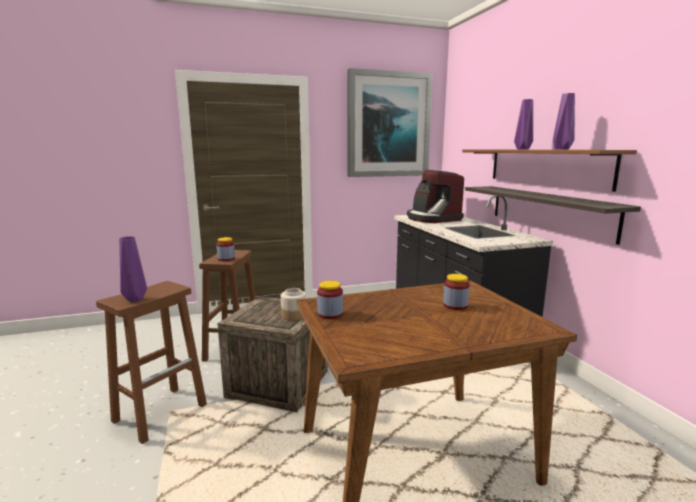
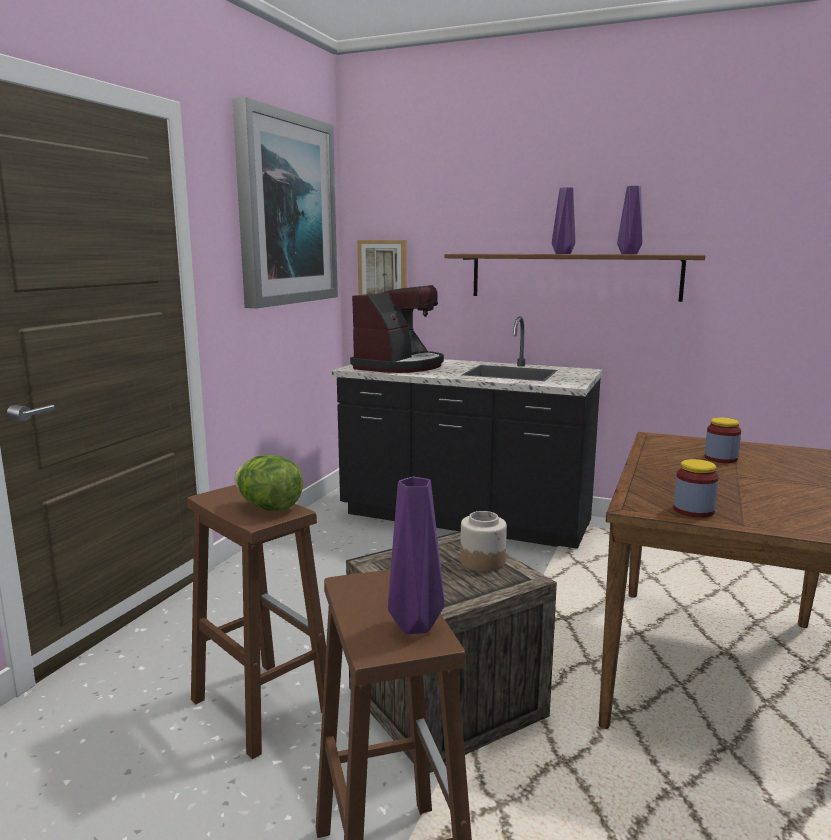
camera: 50 degrees left, 0 degrees up
jar [217,237,235,261] -> lettuce [235,455,303,511]
coffee machine [407,170,464,223] -> coffee machine turned 75 degrees counterclockwise [350,285,444,373]
shelf [465,186,641,245] -> none
none -> picture [357,240,407,295]

